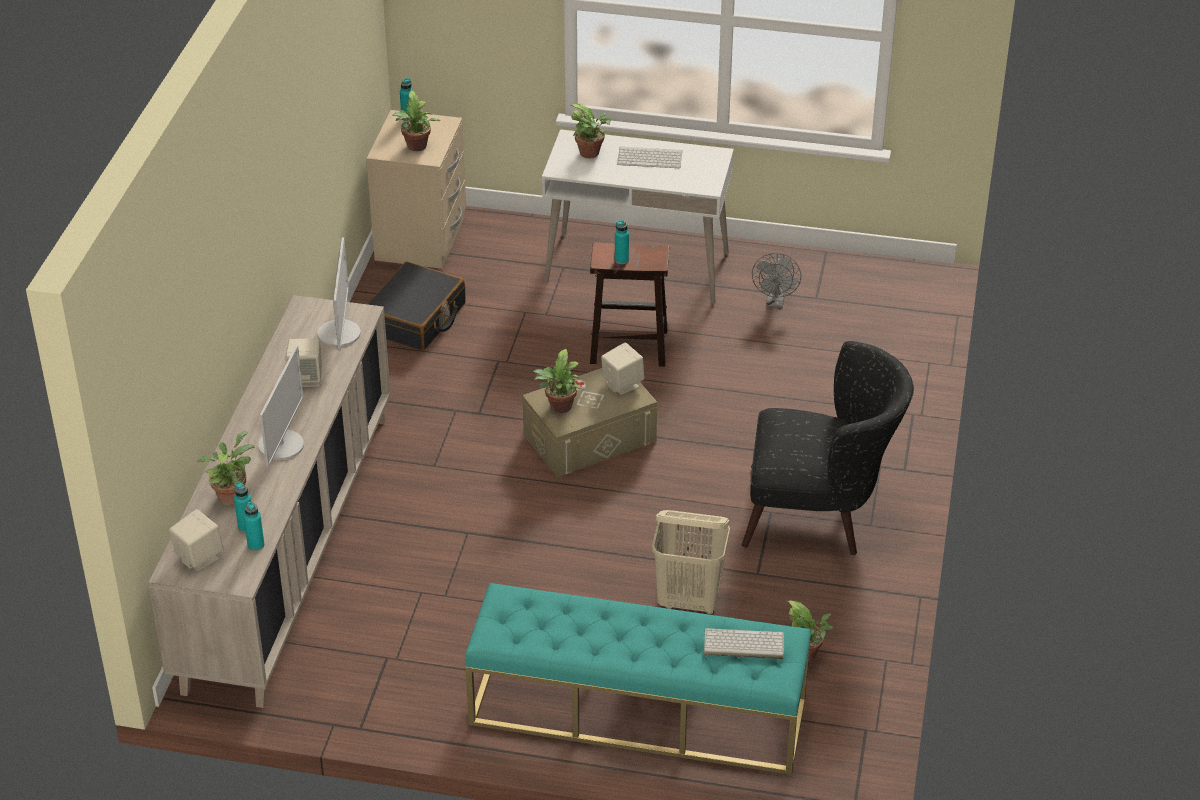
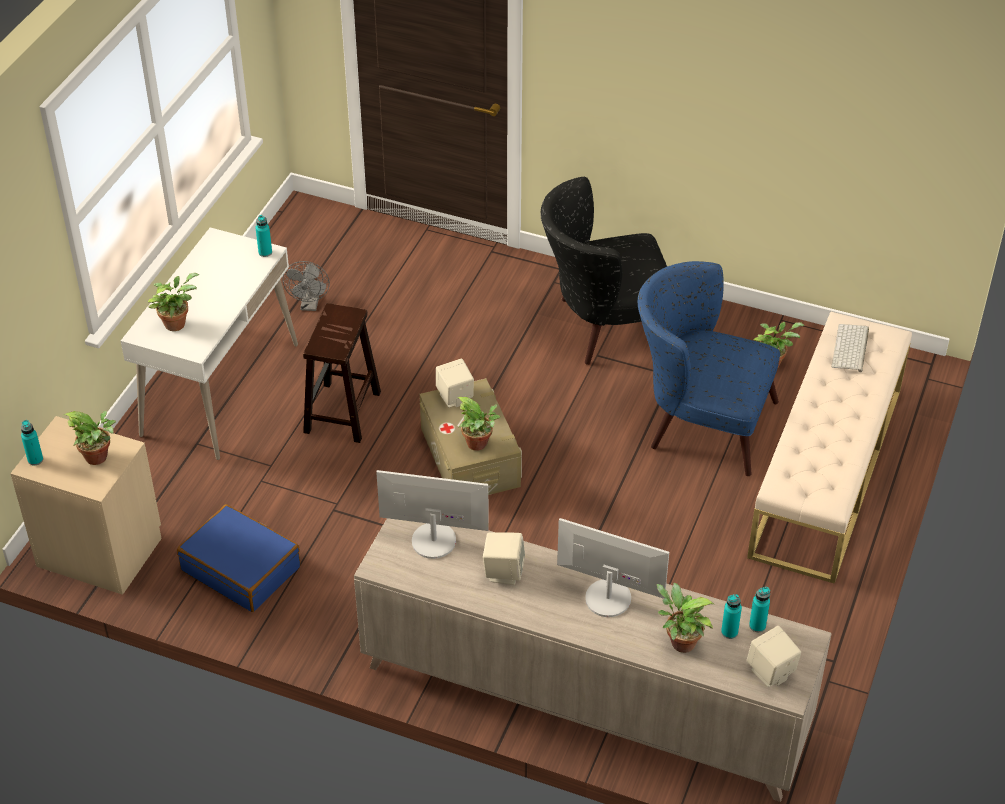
camera: 80 degrees left, 5 degrees up
black suitcase [367,262,466,351] -> blue suitcase [177,504,300,612]
turquoise bench [465,583,811,775] -> beige bench [747,311,912,584]
turquoise bottle [615,220,629,264] -> turquoise bottle moved to [256,215,272,257]
keyboard [617,146,682,168] -> none
beige laundry basket [652,510,730,615] -> blue armchair [638,261,780,476]
black armchair [742,341,914,555] -> black armchair turned 120 degrees counterclockwise [540,177,667,365]
grey fan [752,253,801,308] -> grey fan turned 75 degrees clockwise [282,261,330,311]

